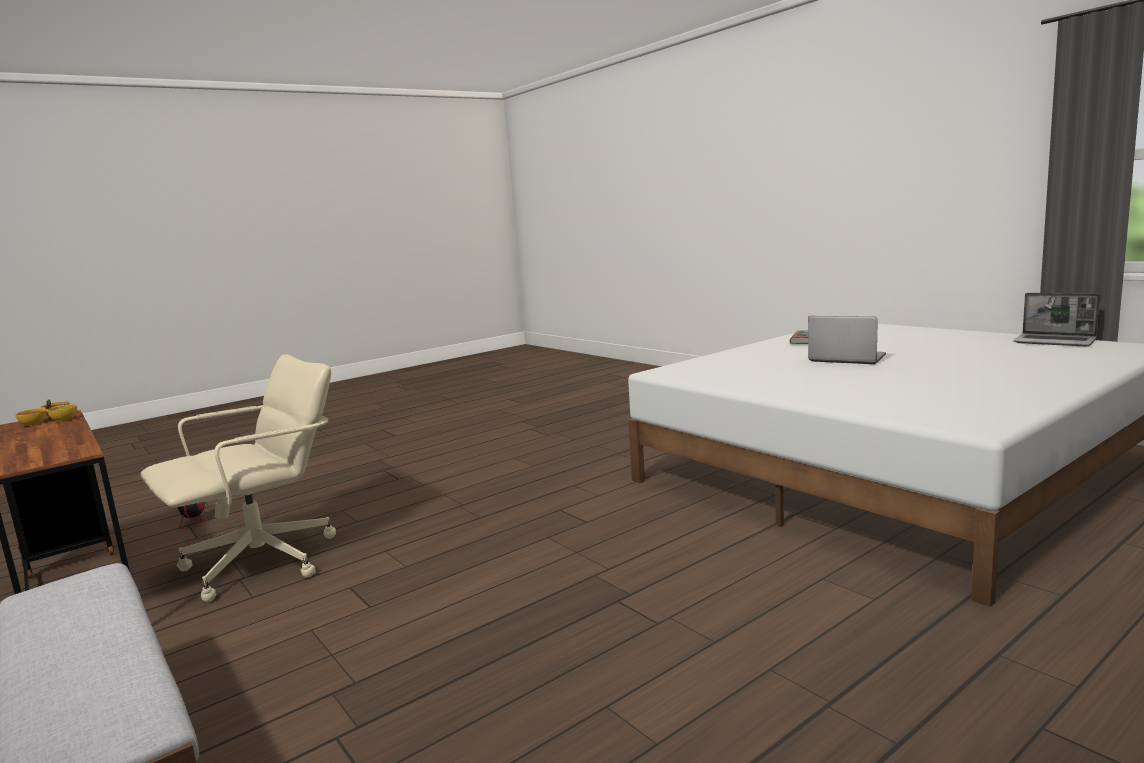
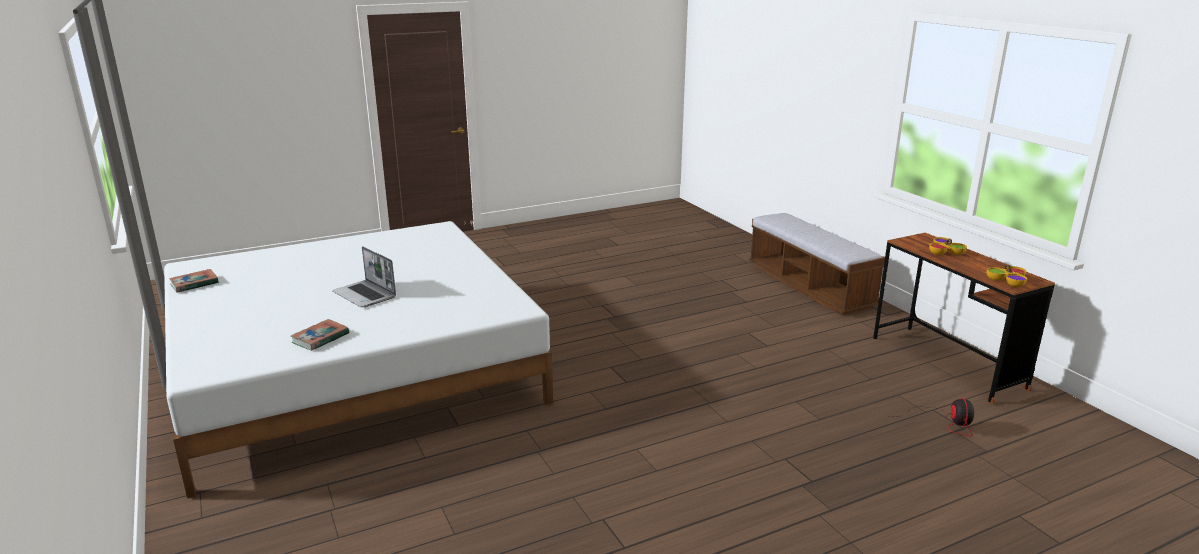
camera: 170 degrees left, 10 degrees up
beige office chair [141,354,336,602] -> none
laptop [1013,293,1101,347] -> book [169,269,219,293]
none -> bowl [929,237,967,255]

